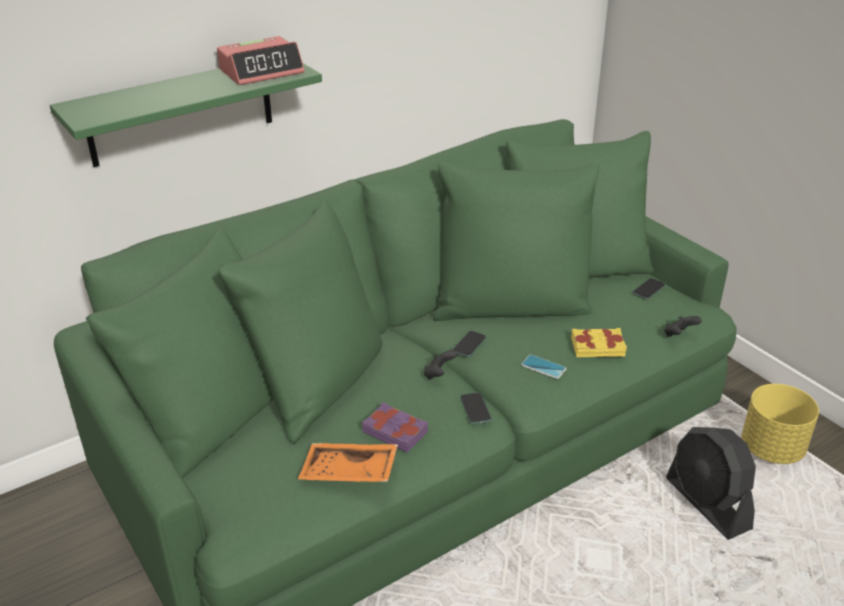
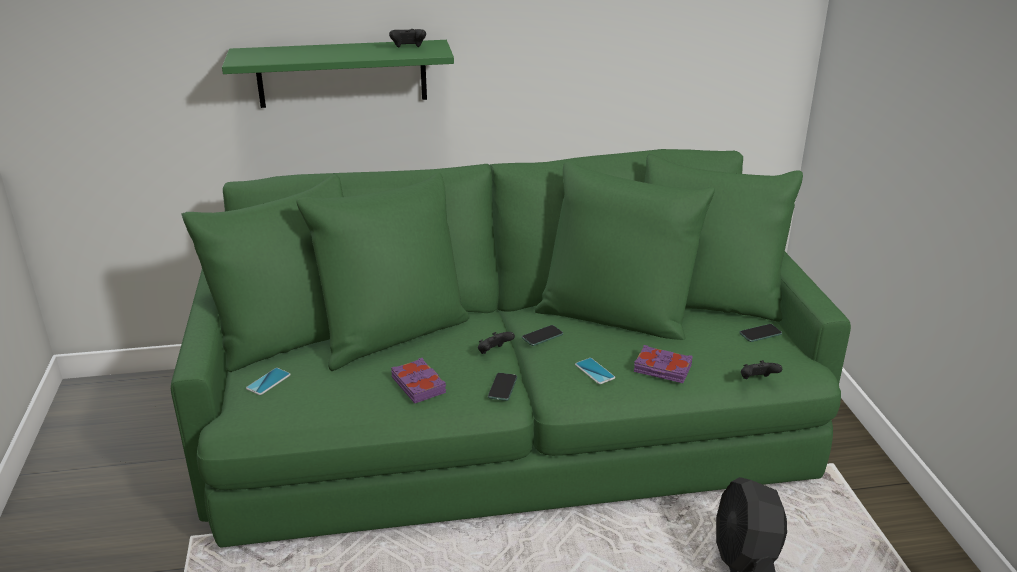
camera: 25 degrees right, 5 degrees down
alarm clock [217,36,305,85] -> black game controller [389,29,426,48]
orange tray [298,443,398,482] -> none
yellow book [571,328,627,357] -> purple book [634,345,693,383]
yellow planter [741,384,819,464] -> none
none -> phone [246,368,291,395]

